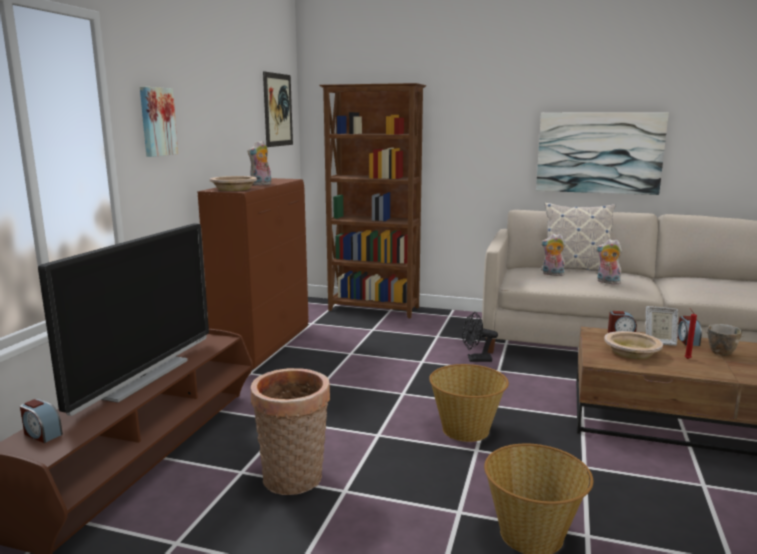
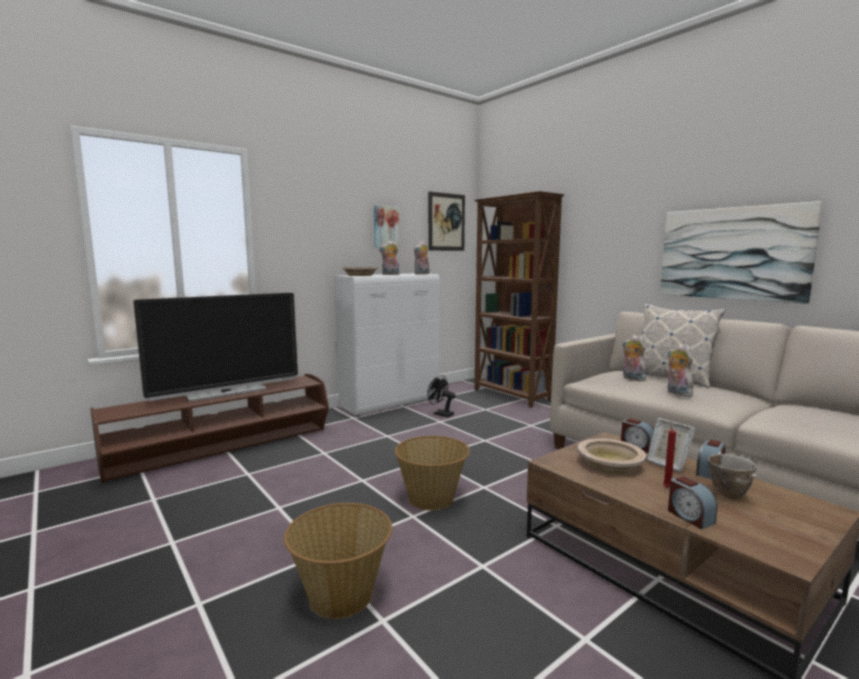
camera: 35 degrees right, 5 degrees down
alarm clock [20,399,63,443] -> alarm clock moved to [668,476,717,529]
picture [140,87,178,157] -> picture moved to [374,205,399,248]
brown cabinet [197,178,308,370] -> white cabinet [334,274,440,417]
basket [251,368,330,495] -> none
black fan [462,312,498,362] -> black fan moved to [427,375,456,417]
none -> plush toy [414,241,429,274]

